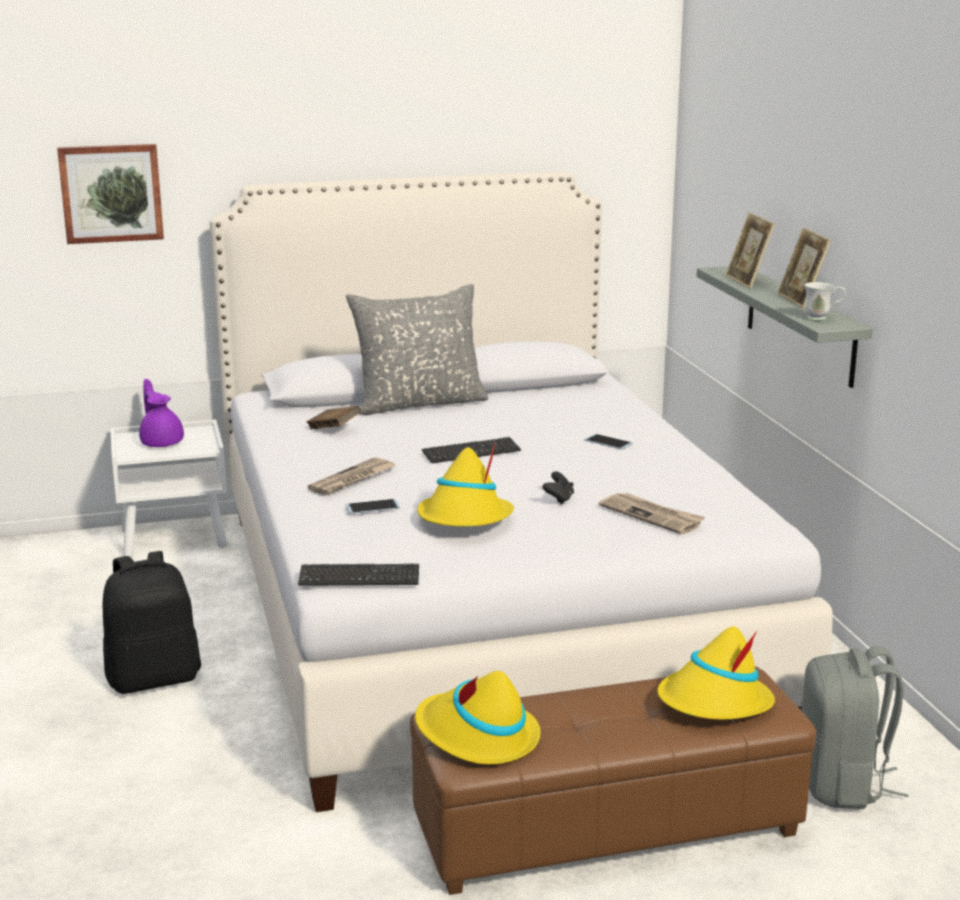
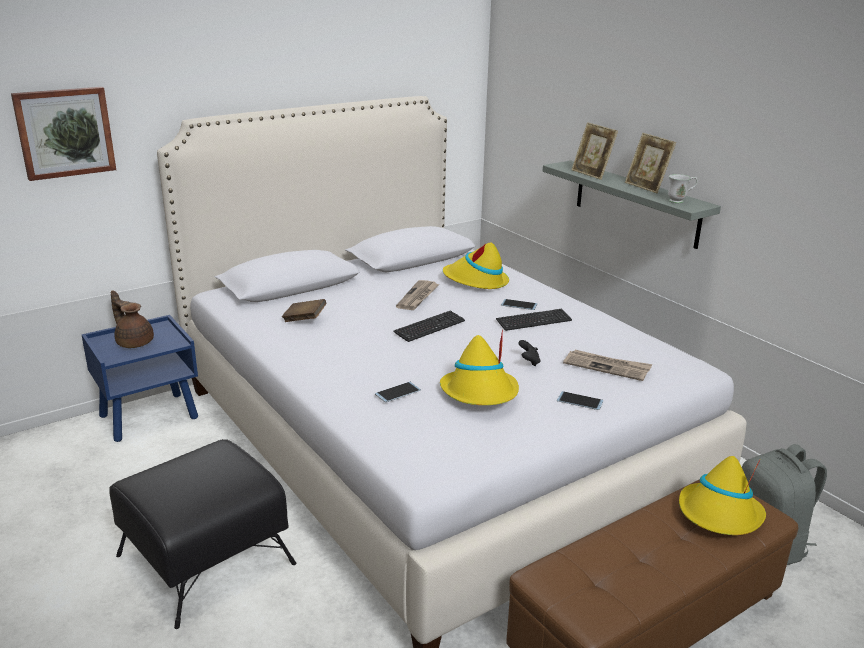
camera: 20 degrees left, 5 degrees up
black backpack [103,551,201,694] -> black ottoman [109,439,296,629]
white nightstand [110,419,227,557] -> blue nightstand [81,315,198,442]
purple teapot [139,379,184,447] -> brown teapot [111,290,154,348]
keyboard [298,563,419,586] -> keyboard moved to [496,309,572,331]
newspaper [307,457,395,495] -> newspaper moved to [396,280,439,310]
grey pillow [346,284,489,415] -> none
yellow hat [415,671,540,764] -> yellow hat moved to [443,243,509,289]
none -> phone [557,391,604,410]

